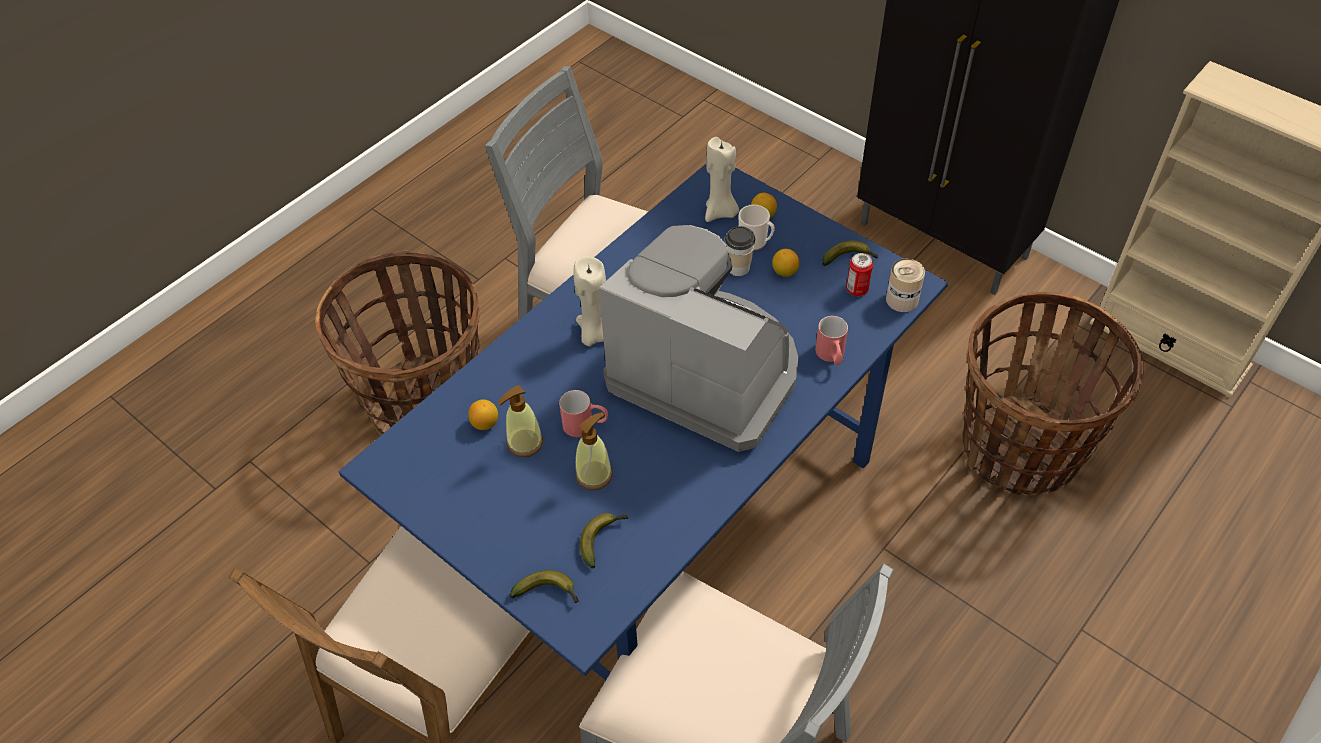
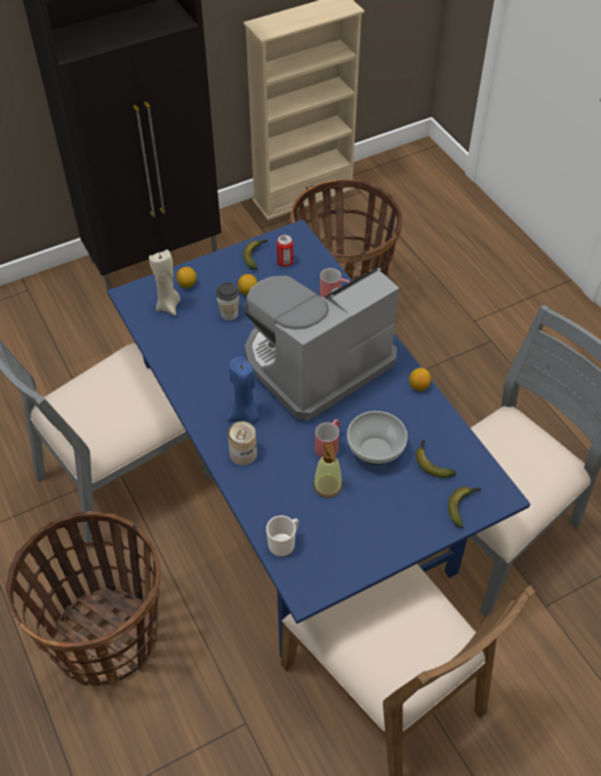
camera: 70 degrees left, 0 degrees up
lemon [468,399,498,430] -> lemon moved to [409,368,431,391]
beige candle [573,256,606,346] -> blue candle [227,356,261,423]
soap dispenser [575,412,613,490] -> bowl [347,411,408,465]
mug [739,204,775,250] -> mug moved to [266,516,299,557]
can [886,258,925,312] -> can moved to [228,421,257,465]

